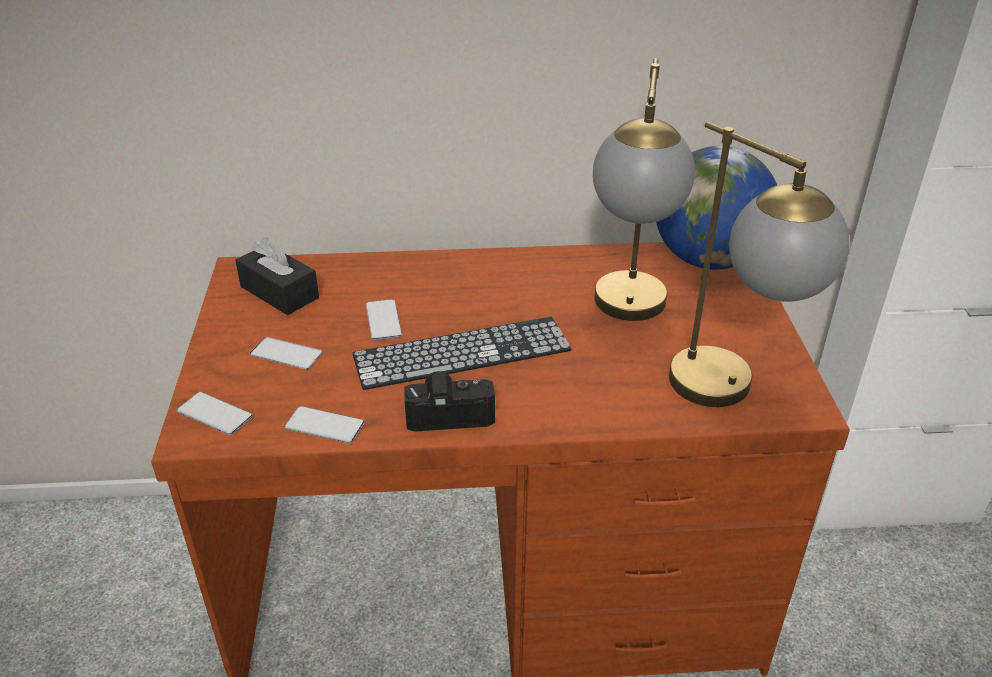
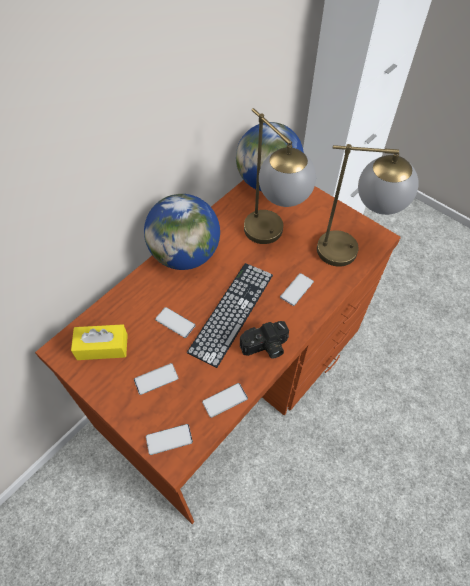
camera: 45 degrees left, 20 degrees up
black tissue box [235,237,319,315] -> yellow tissue box [71,324,128,360]
camera [404,371,495,432] -> camera turned 150 degrees counterclockwise [240,321,289,359]
none -> globe [144,194,220,270]
none -> phone [280,273,314,306]

